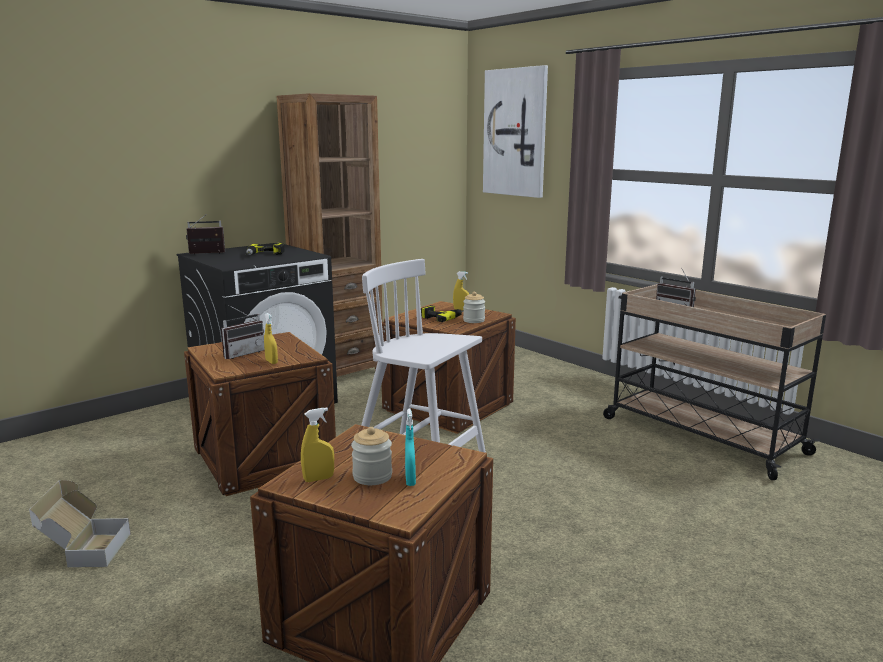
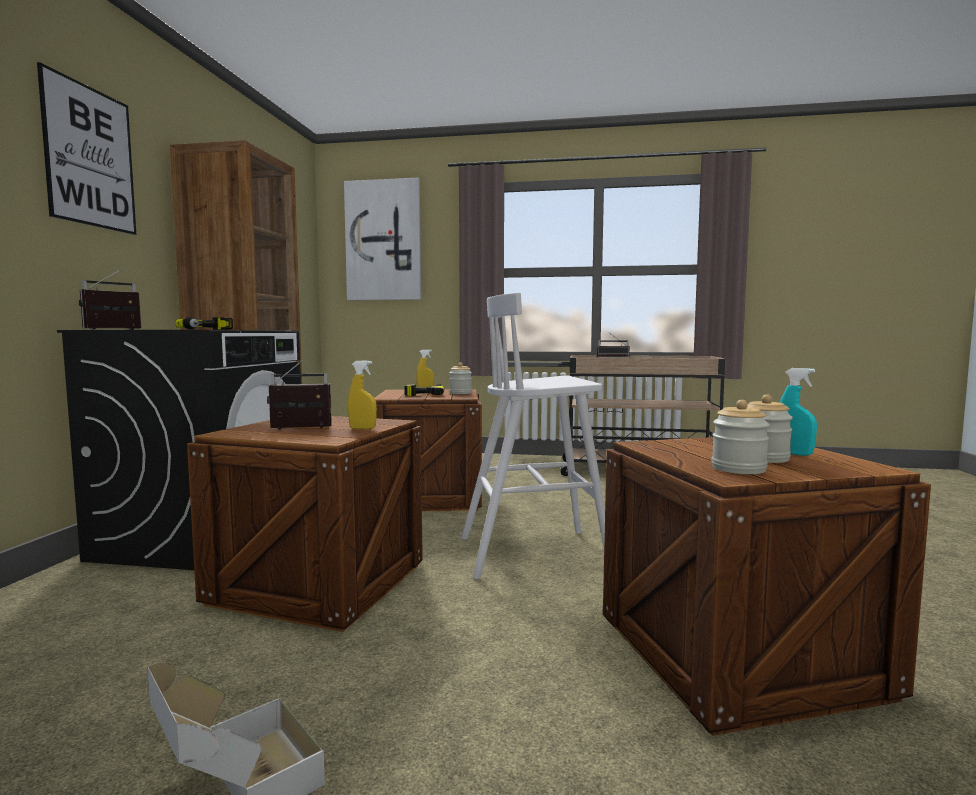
camera: 40 degrees left, 10 degrees down
radio [221,305,265,359] -> radio turned 105 degrees counterclockwise [267,360,332,429]
yellow spray bottle [301,408,334,482] -> jar [712,400,770,474]
none -> picture [37,62,136,235]

